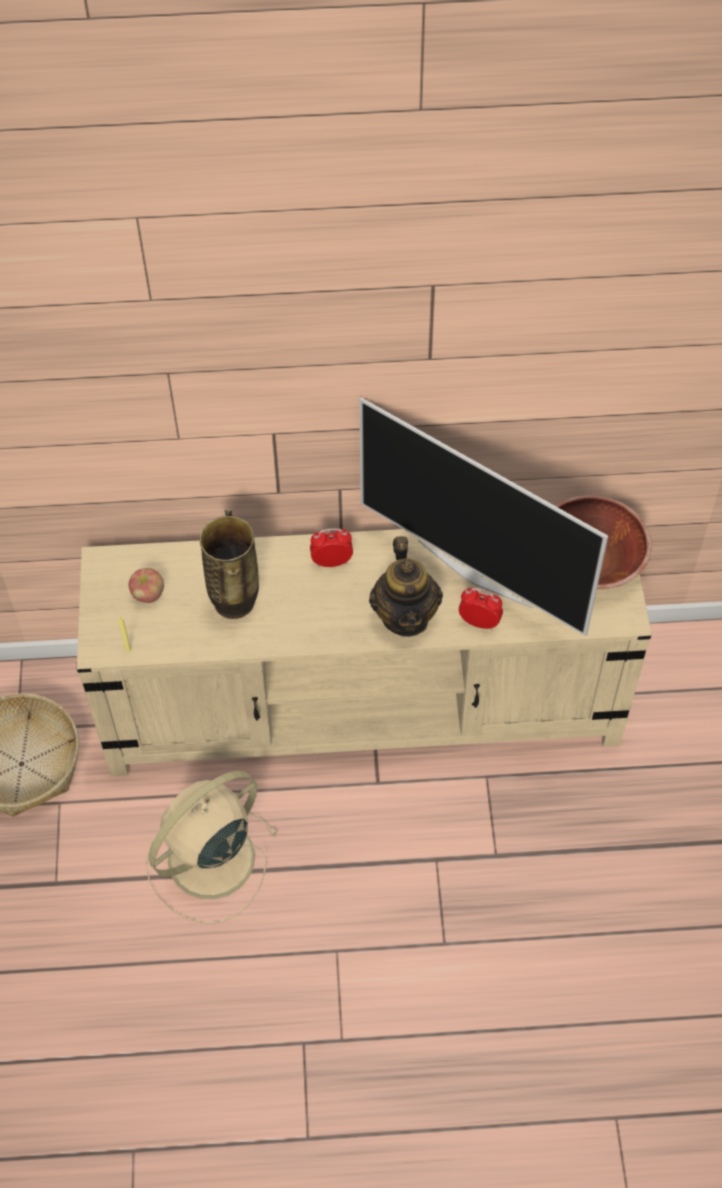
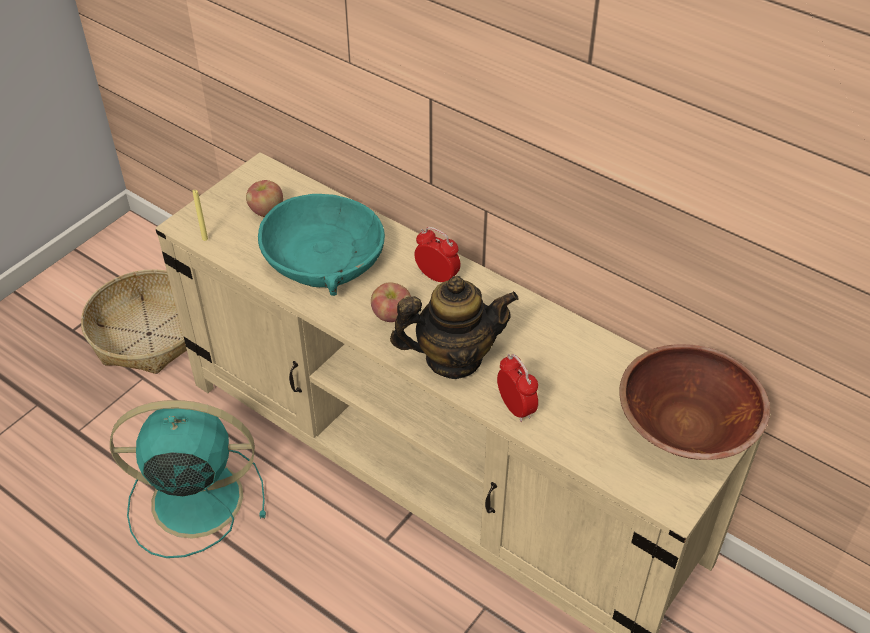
camera: 40 degrees right, 10 degrees down
beige fan [145,771,278,924] -> turquoise fan [110,400,266,558]
vase [199,510,259,619] -> turquoise bowl [258,194,385,296]
television [359,397,608,636] -> none
teapot [369,536,443,637] -> teapot turned 135 degrees counterclockwise [390,276,519,379]
none -> apple [371,282,411,322]

